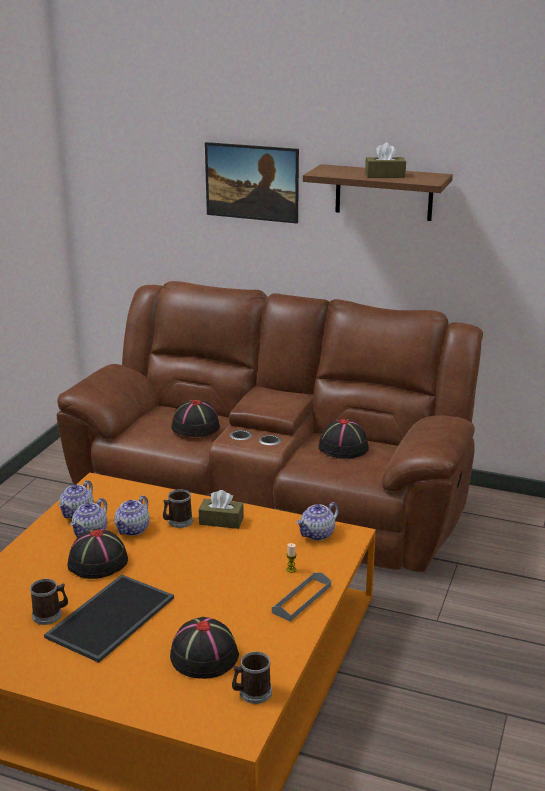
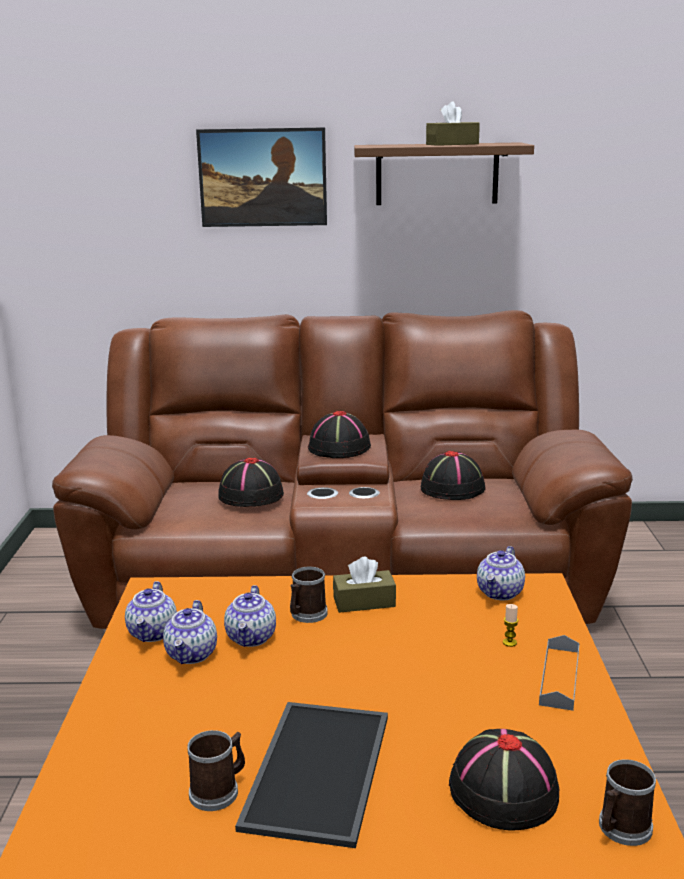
camera: 20 degrees left, 5 degrees down
black hat [68,528,128,579] -> black hat moved to [308,411,371,458]

